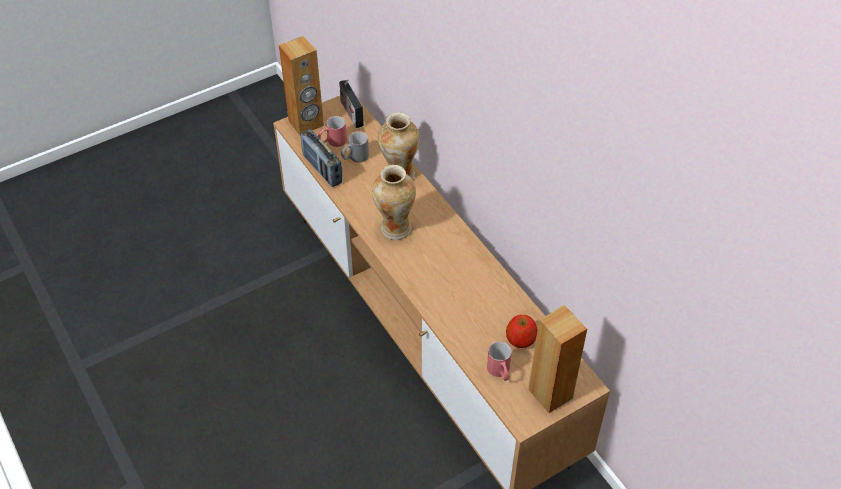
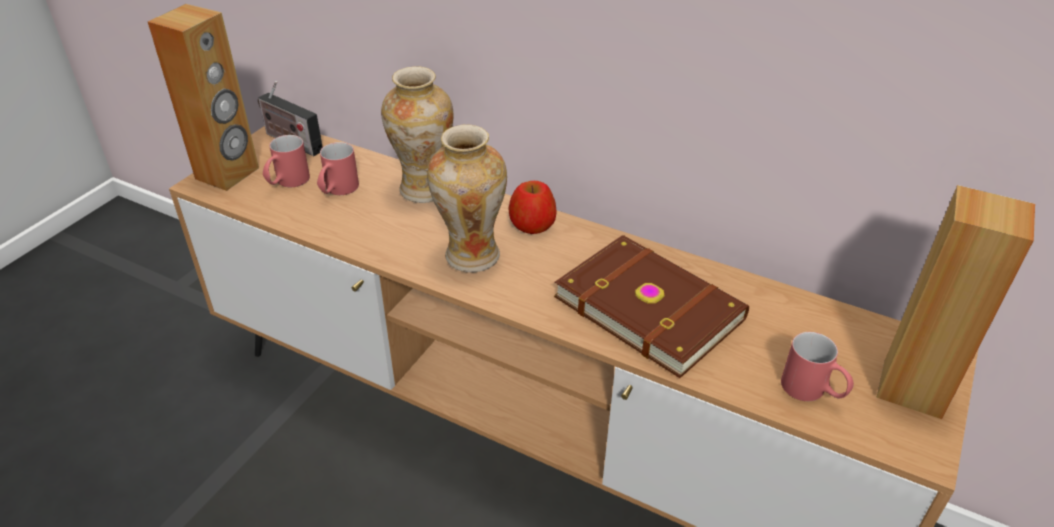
camera: 30 degrees left, 10 degrees down
radio [301,129,342,187] -> none
grey mug [341,131,369,163] -> red mug [317,142,359,195]
apple [506,315,537,348] -> apple moved to [509,181,557,234]
none -> brown book [554,235,749,378]

